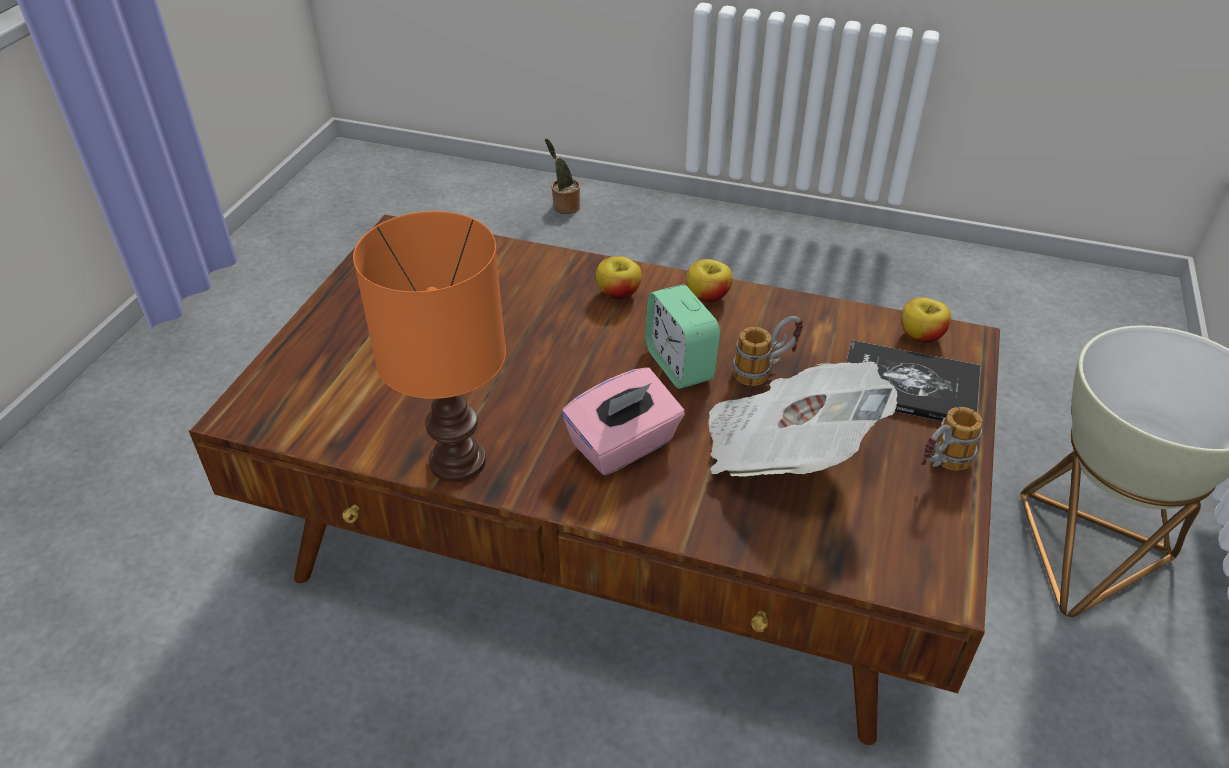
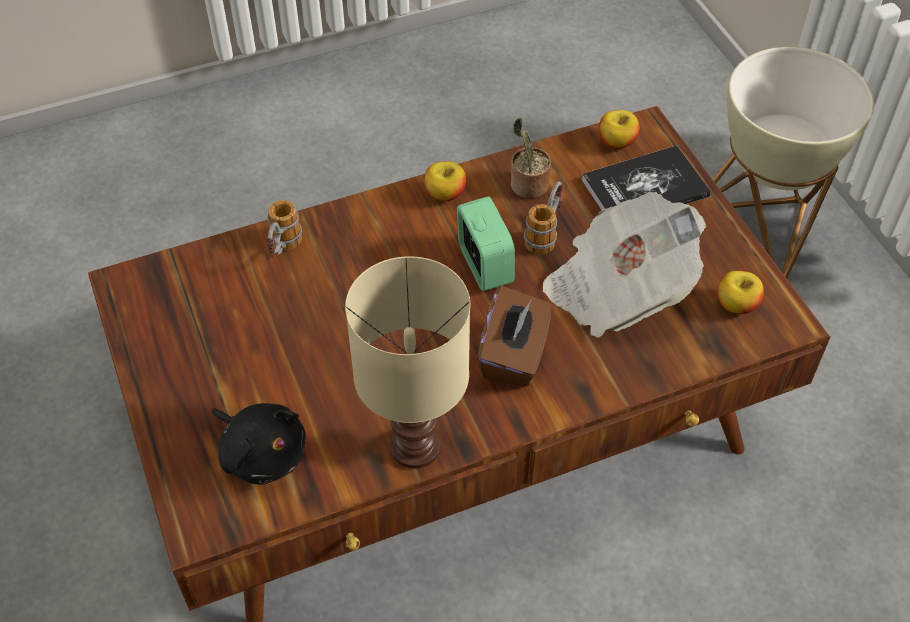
camera: 40 degrees left, 10 degrees up
orange table lamp [353,211,506,482] -> beige table lamp [345,256,470,469]
potted plant [545,138,580,214] -> potted plant moved to [511,117,551,199]
pink tissue box [562,367,685,475] -> brown tissue box [477,285,552,387]
apple [596,256,642,300] -> apple moved to [717,271,764,314]
alarm clock [645,285,720,389] -> alarm clock turned 135 degrees counterclockwise [457,196,515,291]
mug [921,407,983,471] -> mug moved to [266,200,302,258]
none -> black plush toy [212,403,305,485]

